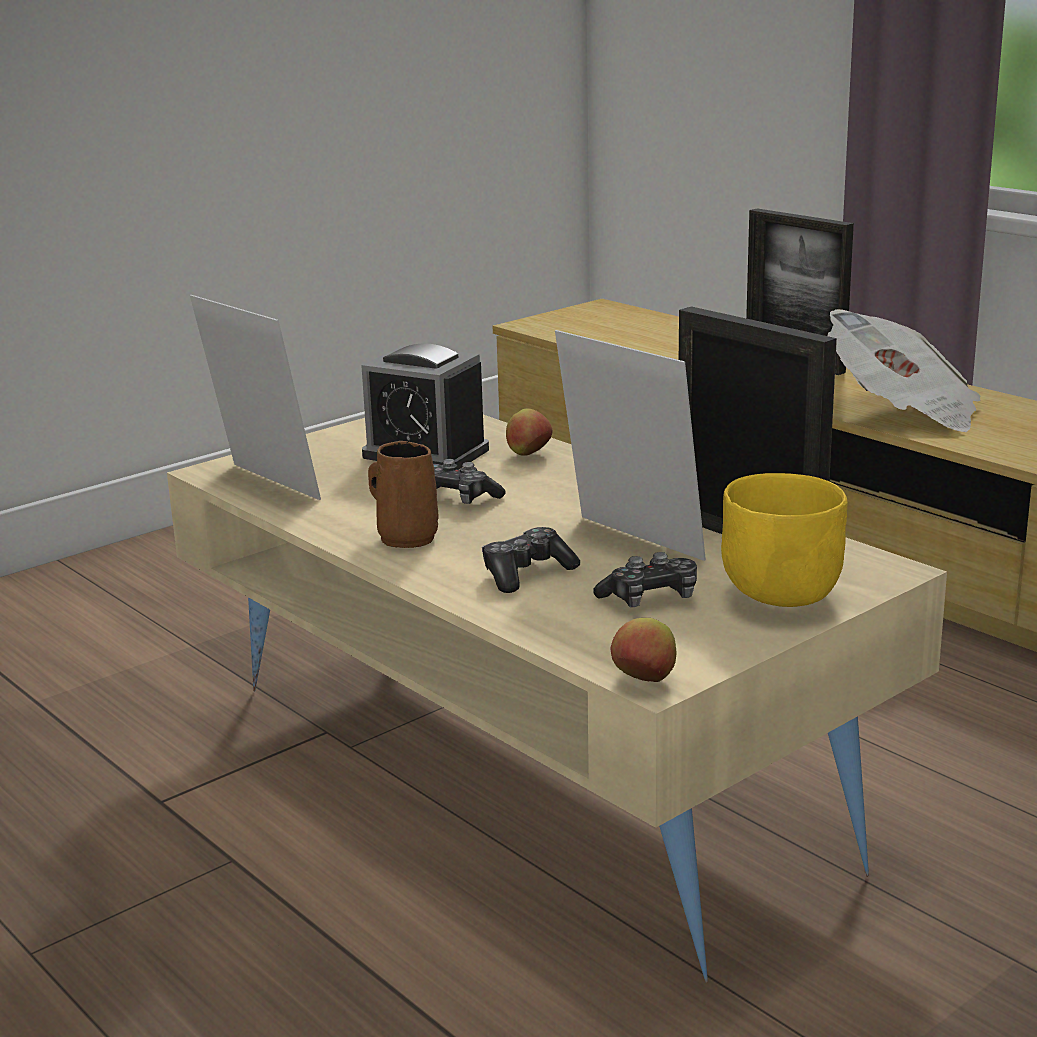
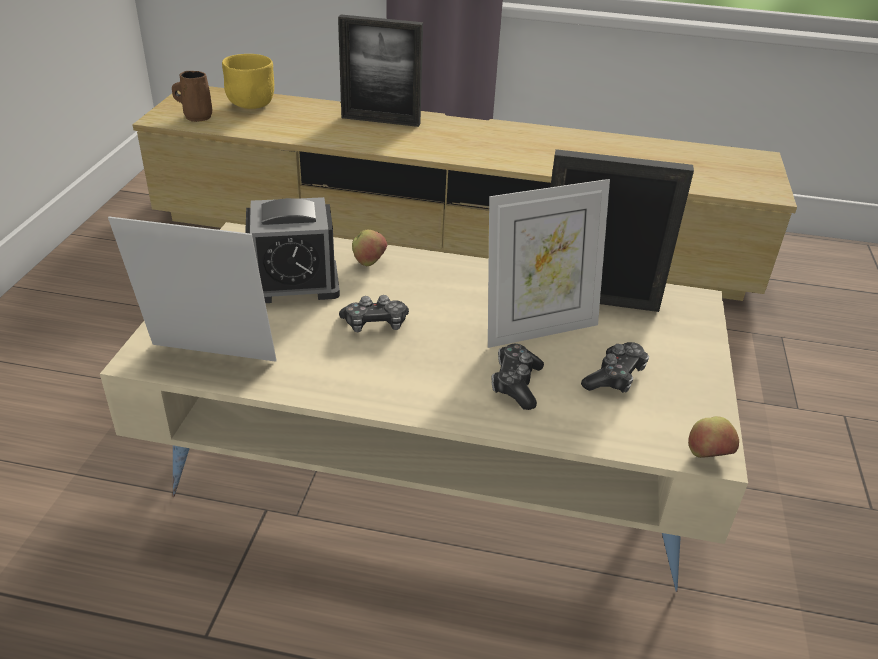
camera: 40 degrees left, 15 degrees up
brown mug [368,441,439,548] -> brown mug moved to [172,71,212,122]
picture frame [555,330,706,561] -> picture frame turned 150 degrees clockwise [488,179,610,348]
yellow bowl [721,473,848,607] -> yellow bowl moved to [222,54,274,109]
newspaper [827,309,981,432] -> none

